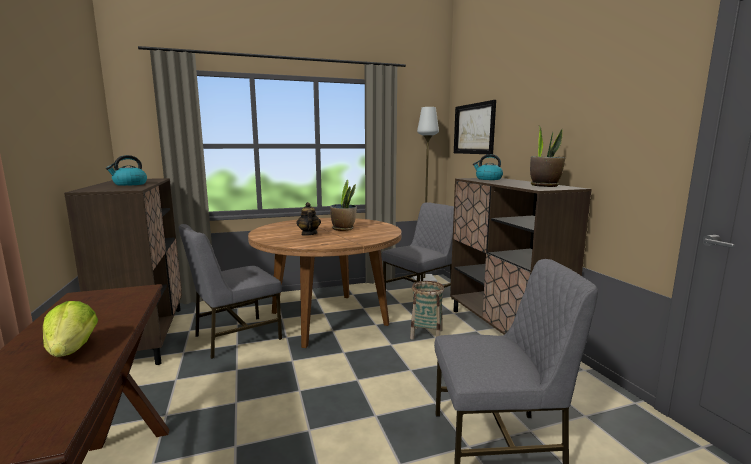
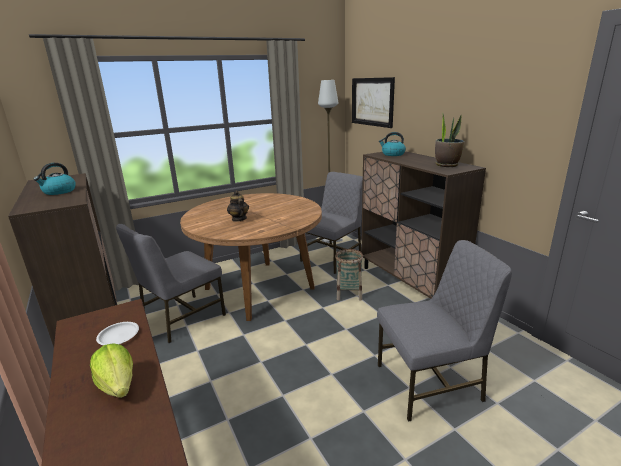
camera: 10 degrees left, 10 degrees up
potted plant [330,180,357,231] -> none
none -> white plate [96,322,139,345]

